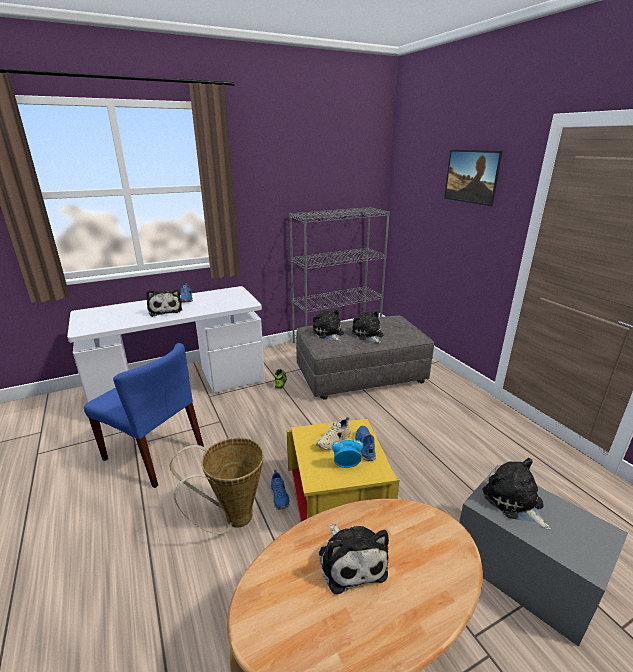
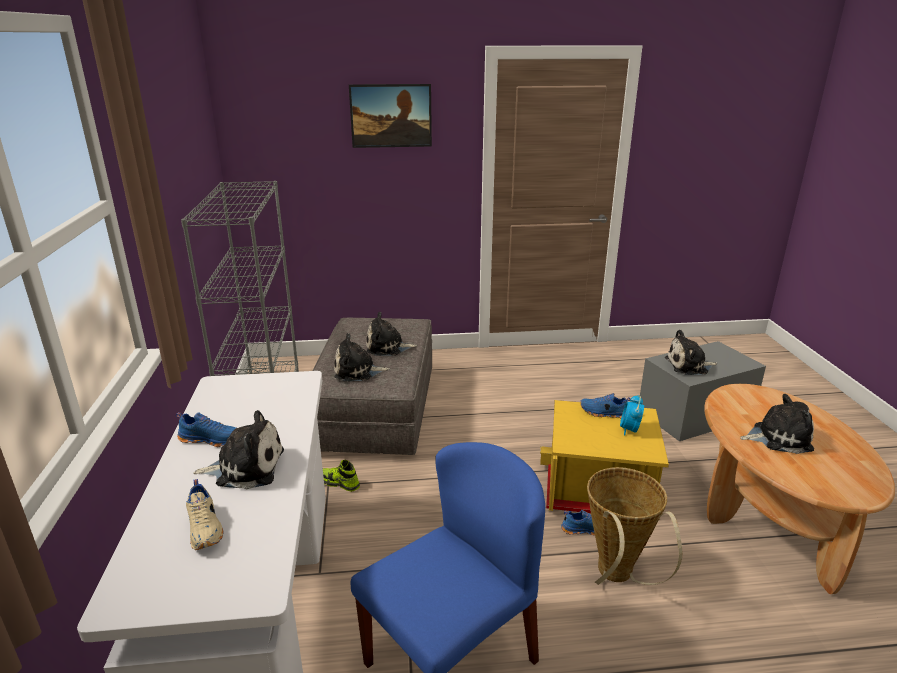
camera: 70 degrees left, 0 degrees up
beige shoe [316,417,351,450] -> beige shoe moved to [186,479,224,550]

